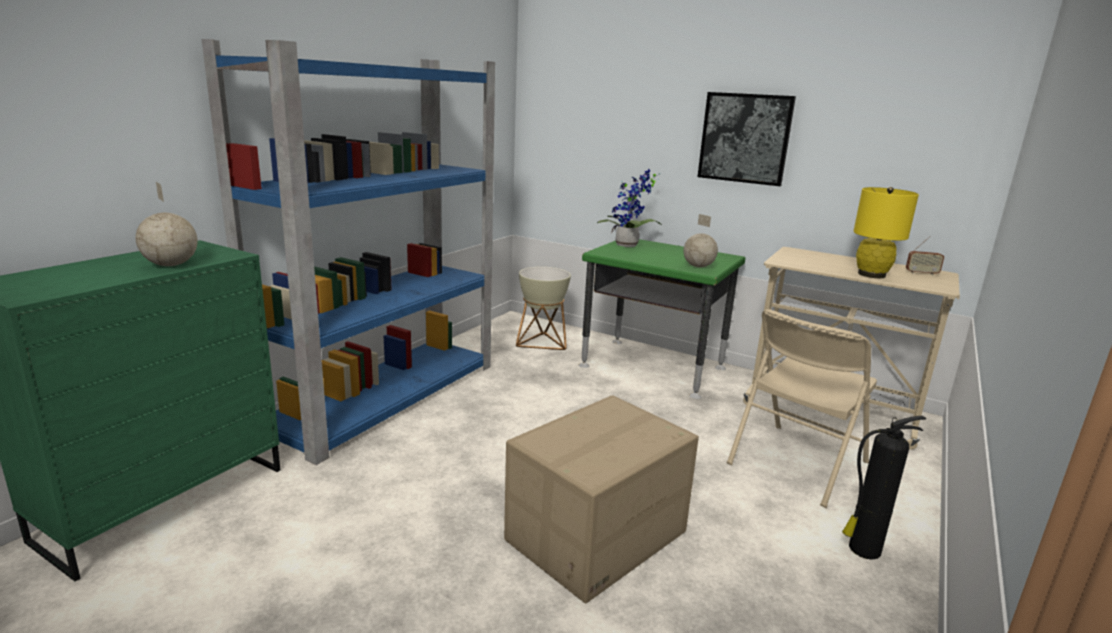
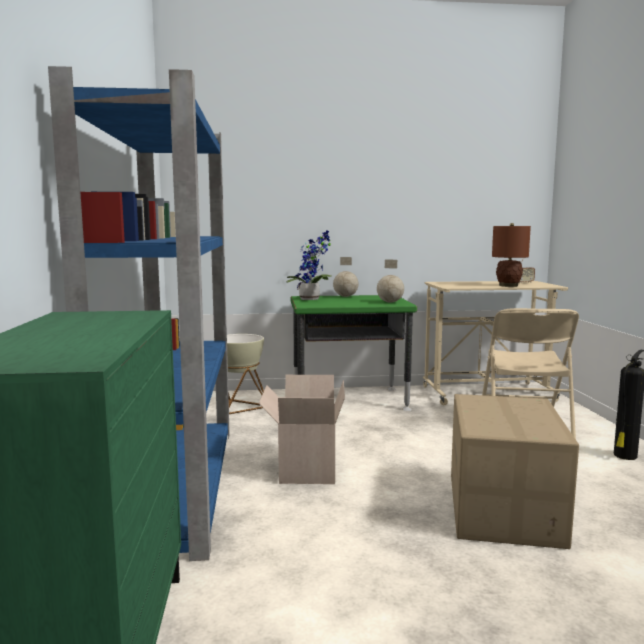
camera: 35 degrees left, 10 degrees down
globe [136,182,198,266] -> globe moved to [333,257,359,297]
picture [698,92,796,186] -> none
yellow table lamp [853,187,919,278] -> brown table lamp [492,223,531,287]
none -> cardboard box [259,375,345,484]

